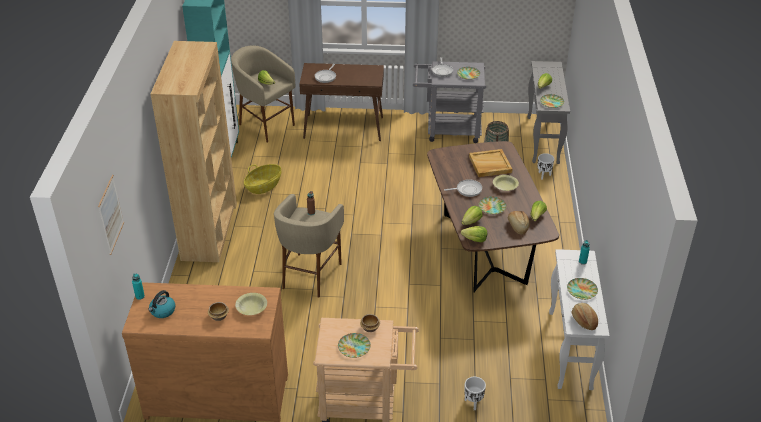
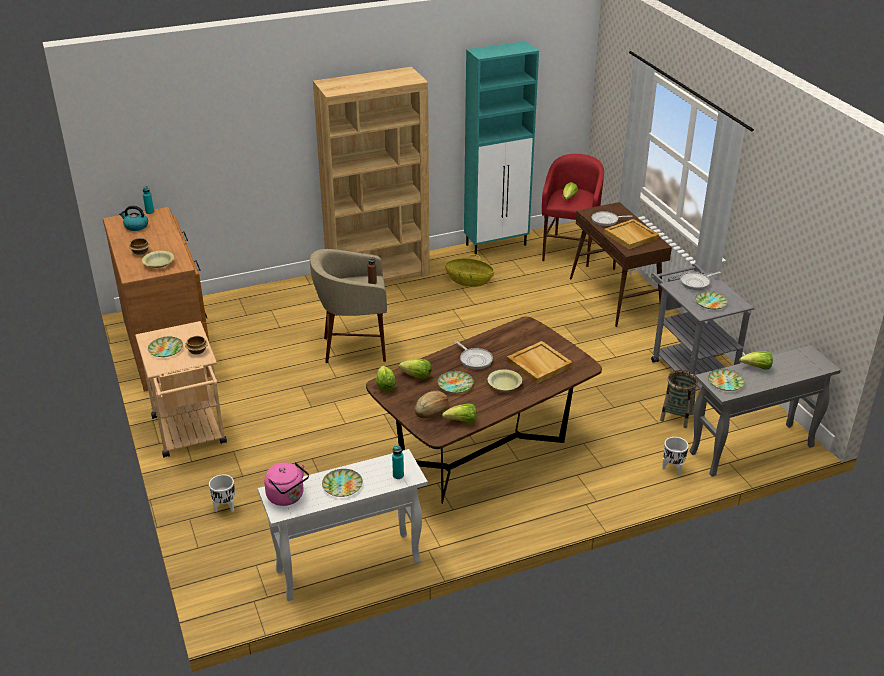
camera: 65 degrees right, 5 degrees down
picture [98,175,124,255] -> none
beige stool [231,45,295,143] -> red stool [542,154,604,267]
bread [572,303,598,330] -> pink kettle [264,462,309,506]
none -> beige tray [604,219,659,249]

